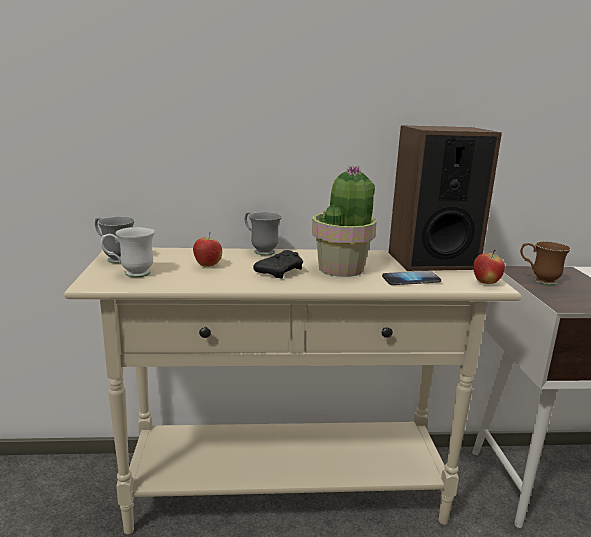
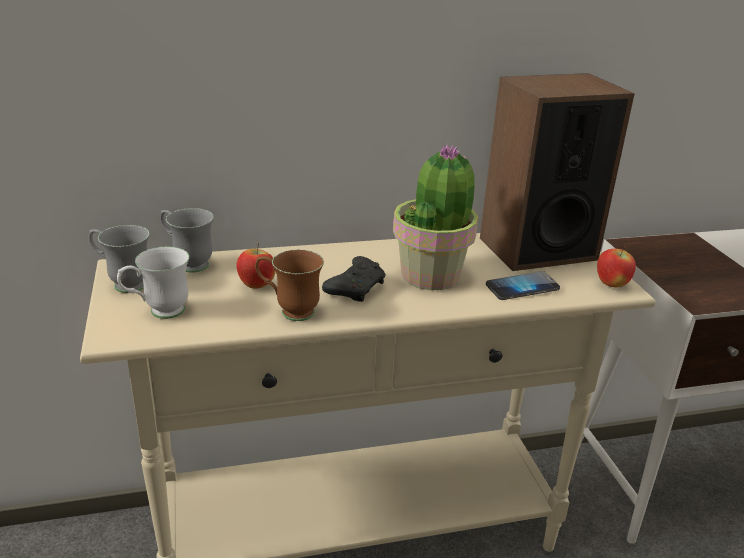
camera: 10 degrees left, 10 degrees up
grey mug [245,212,282,255] -> grey mug moved to [160,208,214,273]
brown mug [520,241,571,285] -> brown mug moved to [255,250,324,321]

